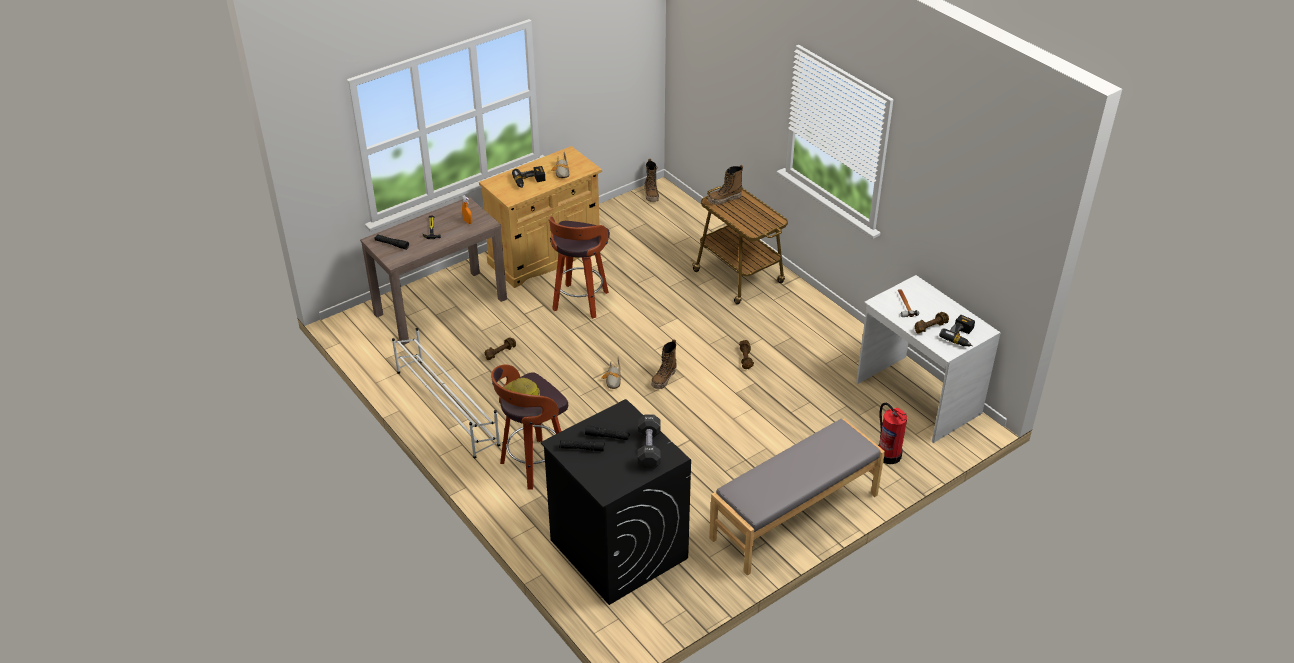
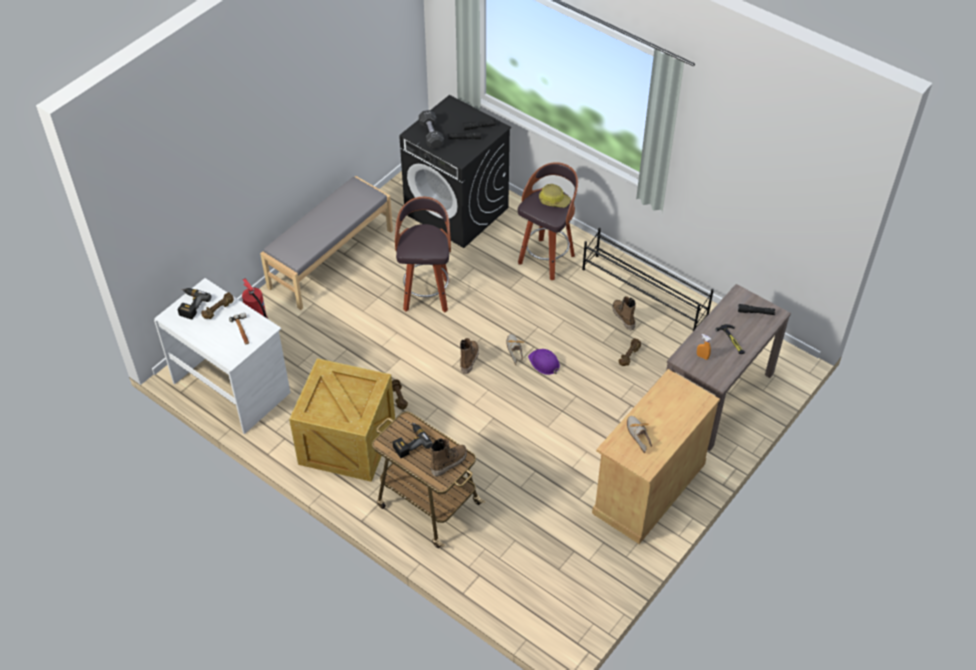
camera: 165 degrees right, 10 degrees up
white shoe rack [392,328,500,458] -> black shoe rack [582,228,714,331]
power drill [512,166,545,188] -> power drill moved to [393,422,433,458]
stool [549,216,610,319] -> stool moved to [395,197,451,312]
boot [644,159,659,202] -> boot moved to [612,296,636,330]
none -> crate [289,358,395,482]
none -> purple hard hat [528,349,560,375]

